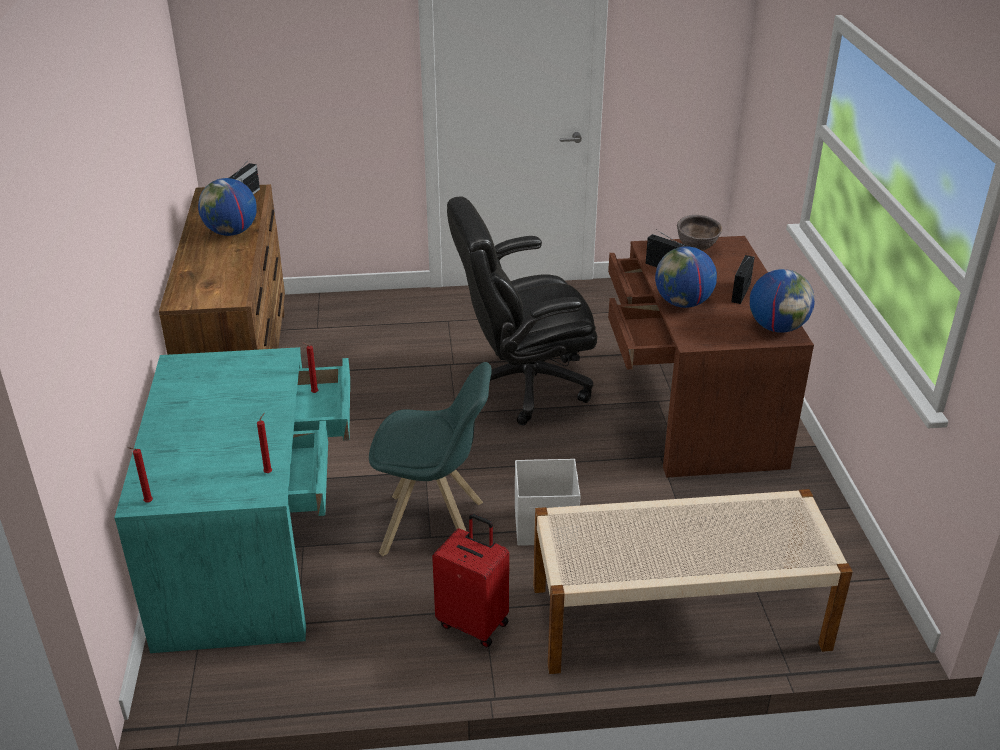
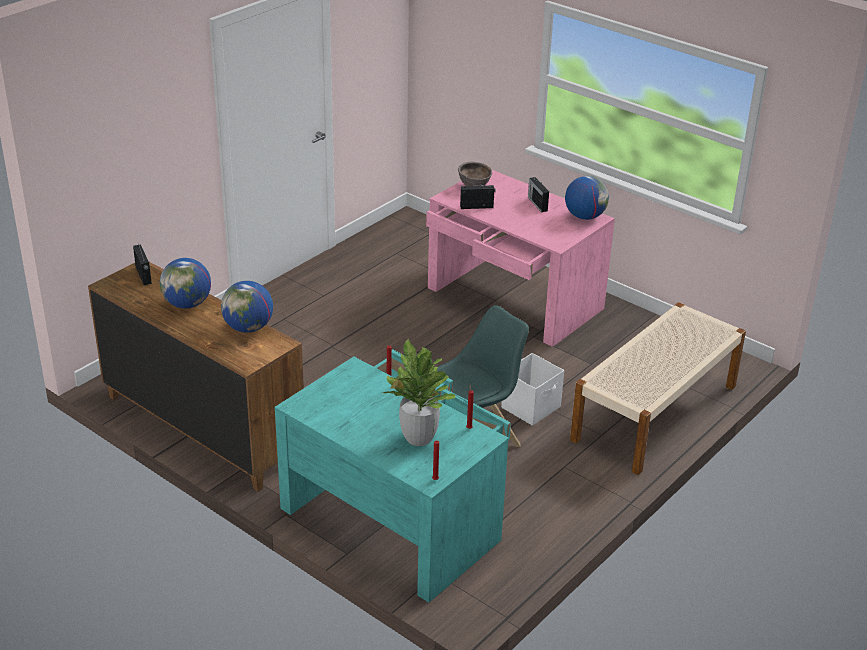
camera: 45 degrees left, 0 degrees up
red suitcase [432,514,509,648] -> none
black office chair [447,196,597,425] -> none
brown desk [608,236,814,478] -> pink desk [426,170,615,347]
globe [655,246,717,308] -> globe moved to [221,281,273,333]
none -> potted plant [383,339,455,446]

